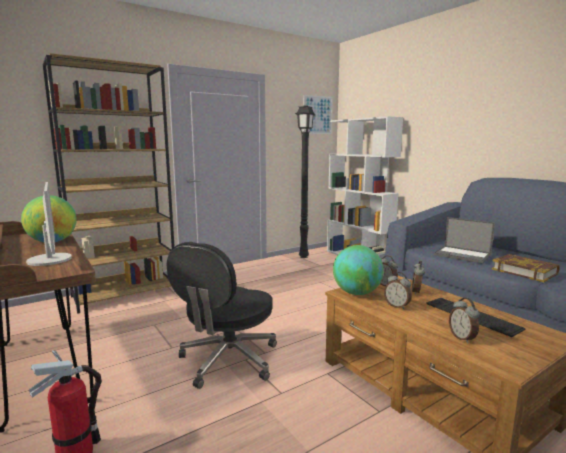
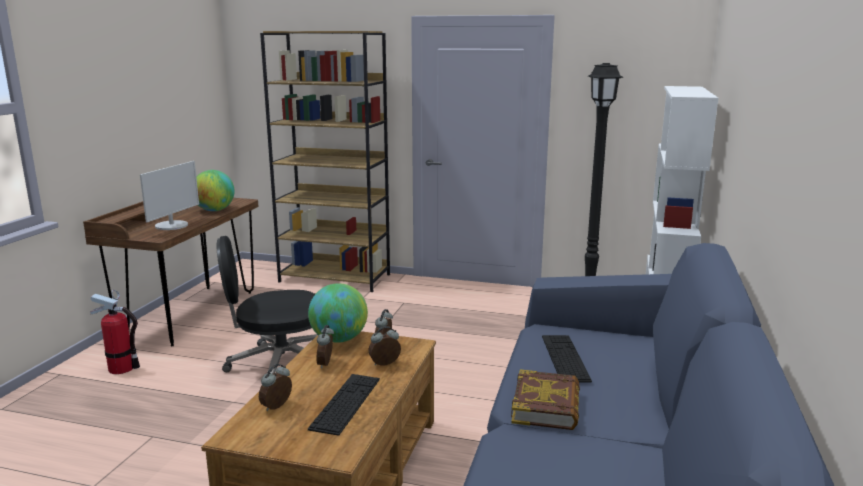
camera: 50 degrees right, 5 degrees up
picture [304,95,333,134] -> none
laptop [434,217,495,264] -> keyboard [542,335,592,383]

